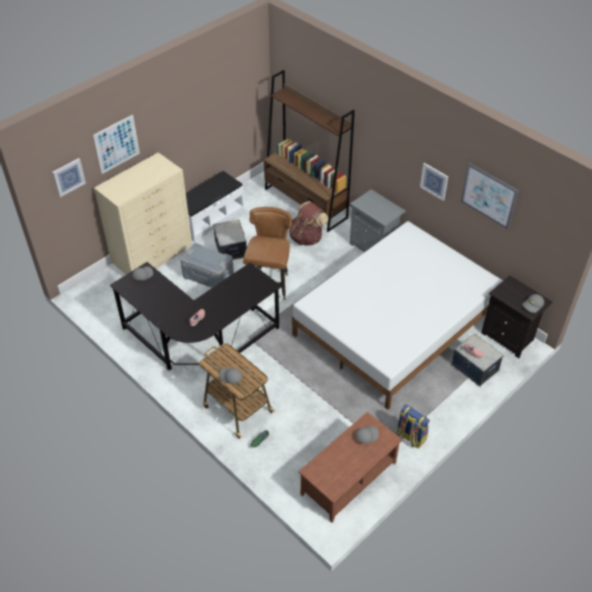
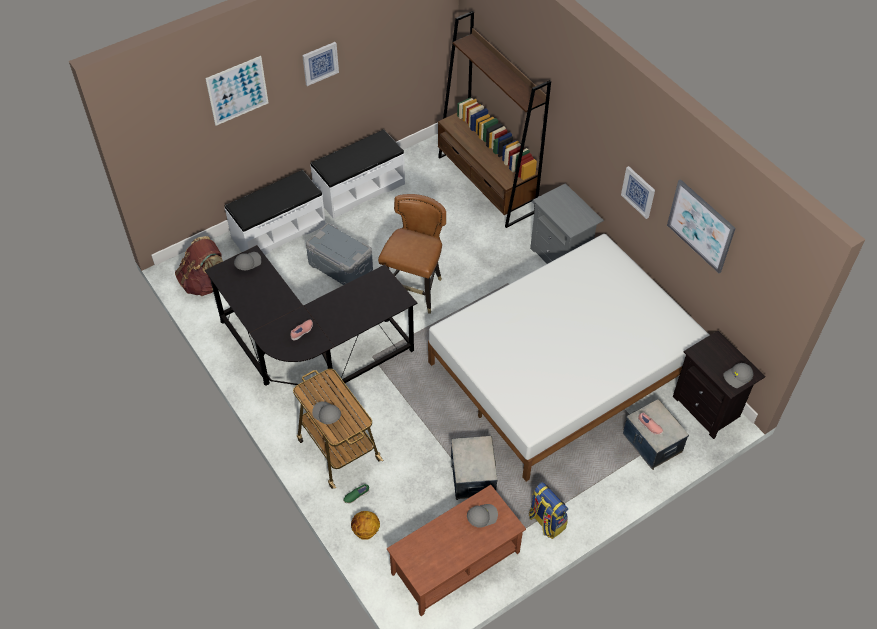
camera: 10 degrees right, 5 degrees up
picture [52,158,86,197] -> picture moved to [302,42,339,86]
beige dresser [94,153,192,274] -> white bench [225,170,326,255]
storage box [213,220,247,260] -> storage box moved to [451,436,497,500]
brown backpack [289,201,328,246] -> brown backpack moved to [175,236,223,296]
none -> basketball [351,511,380,540]

